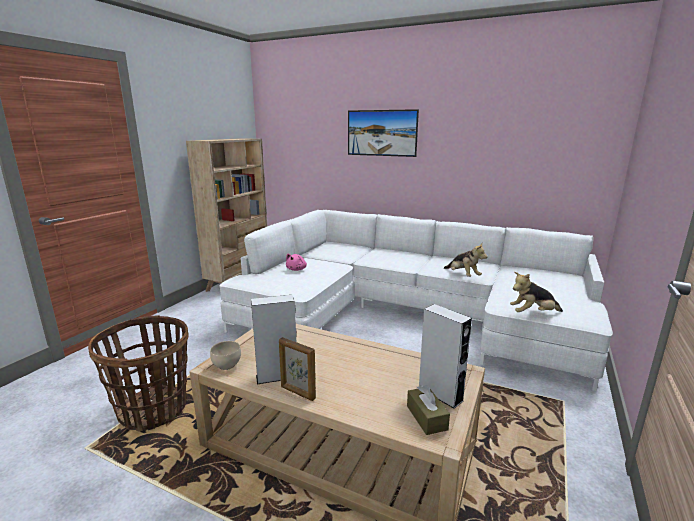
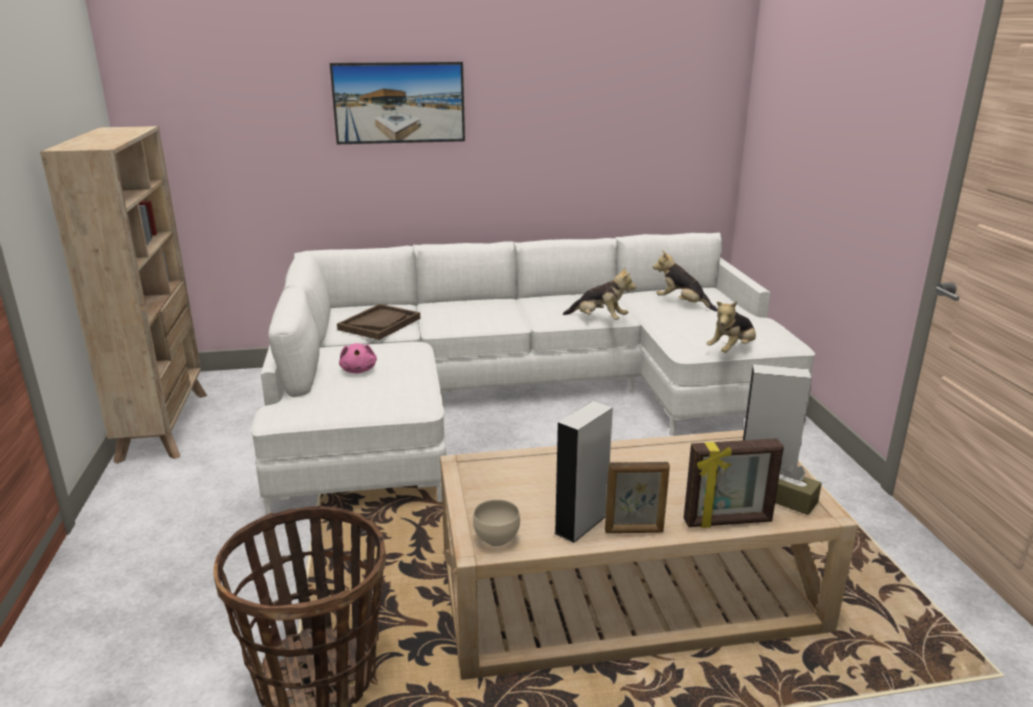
camera: 35 degrees left, 5 degrees up
none -> brown tray [337,304,420,340]
none -> plush toy [653,250,718,312]
none -> picture frame [684,438,784,528]

